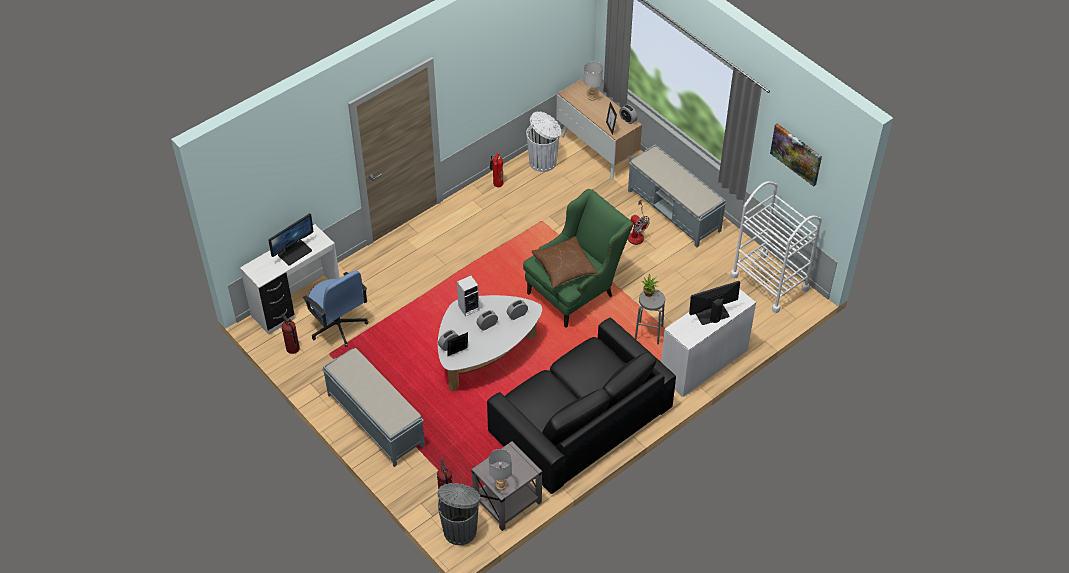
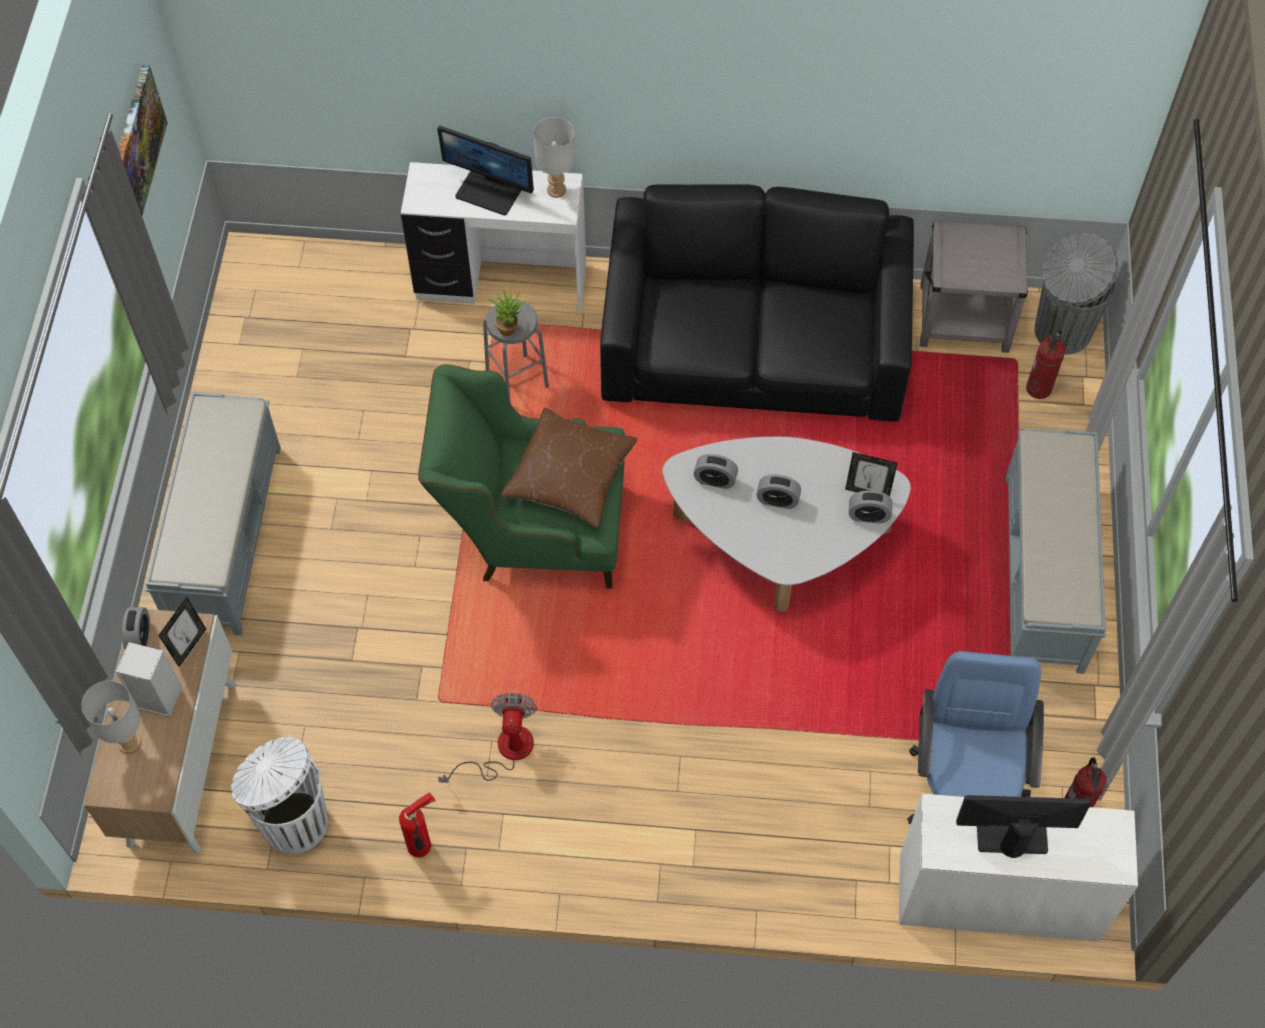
camera: 135 degrees left, 10 degrees up
speaker [457,276,479,316] -> speaker moved to [116,642,182,717]
grey table lamp [489,449,512,490] -> grey table lamp moved to [533,117,575,198]
fan [628,199,650,245] -> fan moved to [438,693,537,783]
white cart [730,181,822,313] -> none

